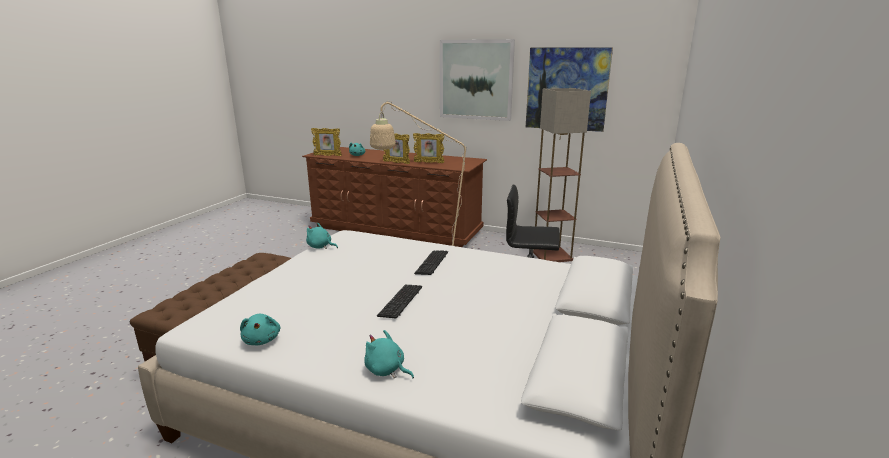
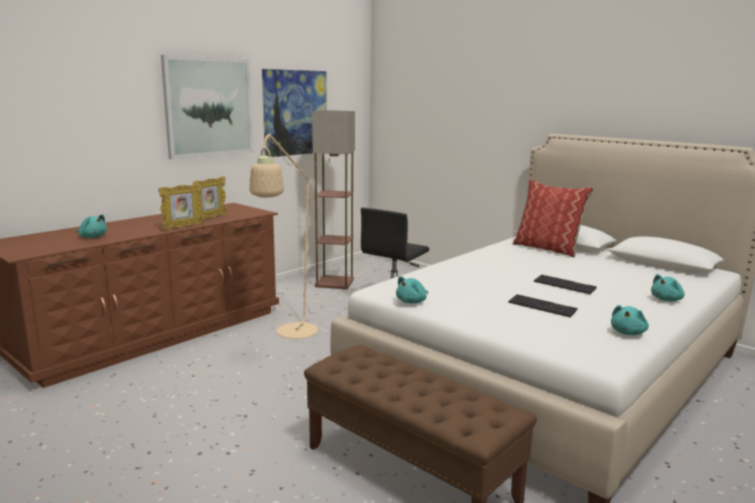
camera: 70 degrees left, 5 degrees down
turquoise plush toy [240,314,280,345] -> turquoise plush toy turned 120 degrees clockwise [611,305,649,335]
picture frame [311,128,342,156] -> none
keyboard [414,250,448,275] -> keyboard moved to [508,294,578,317]
none -> pillow [512,180,594,258]

